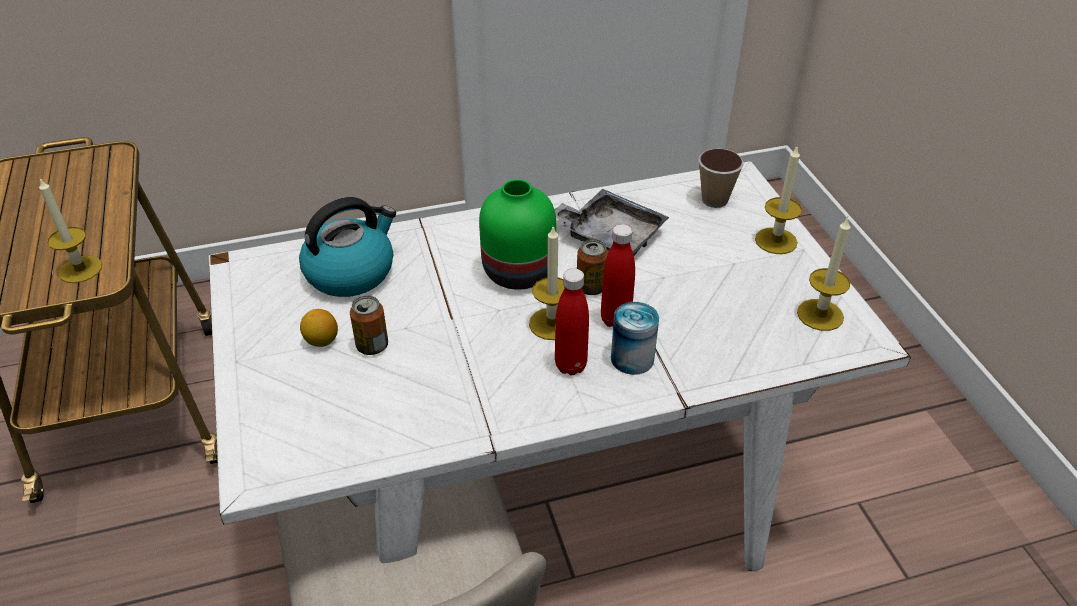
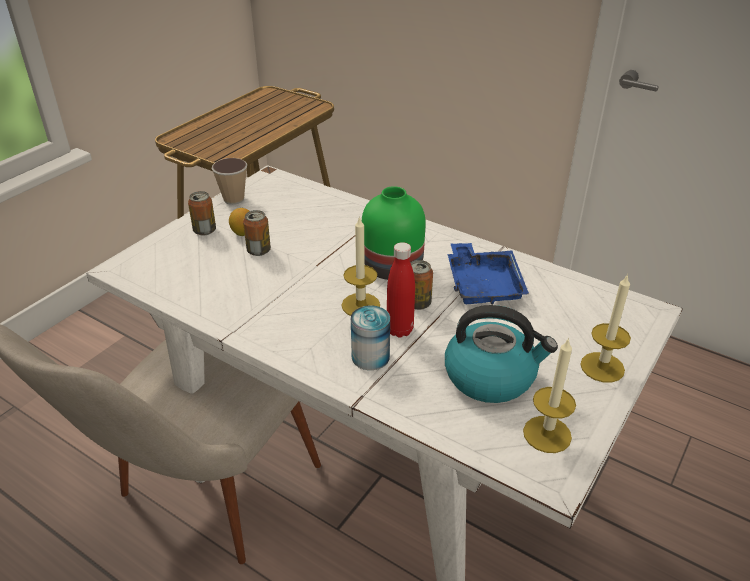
camera: 50 degrees right, 5 degrees down
candle [39,178,102,283] -> none
kettle [299,197,396,297] -> kettle moved to [445,305,558,403]
grey tray [555,189,669,256] -> blue tray [448,243,529,305]
red bottle [555,269,589,375] -> none
cup [698,149,744,208] -> cup moved to [212,158,247,205]
none -> can [188,191,216,236]

